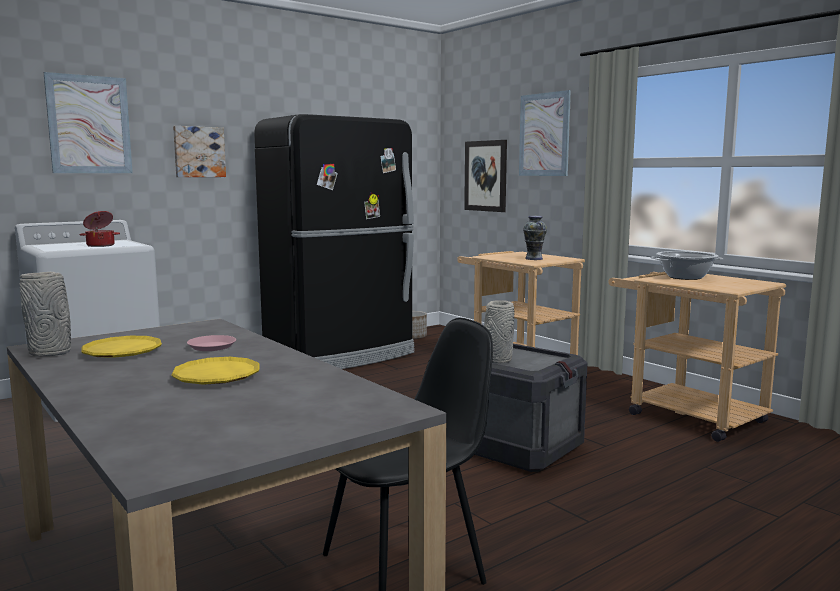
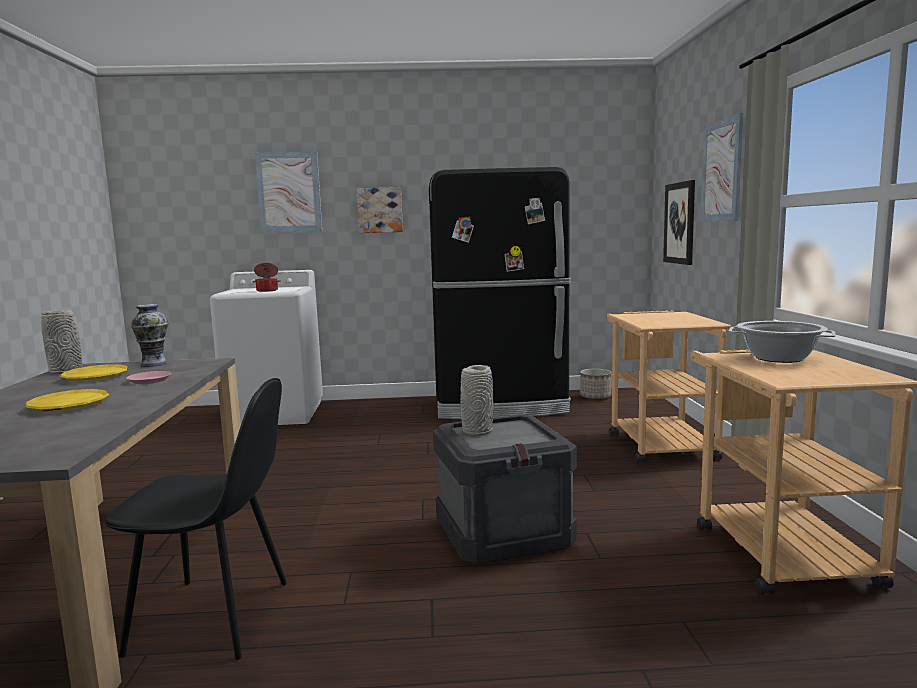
camera: 35 degrees right, 0 degrees up
vase [523,216,547,260] -> vase moved to [131,304,169,367]

